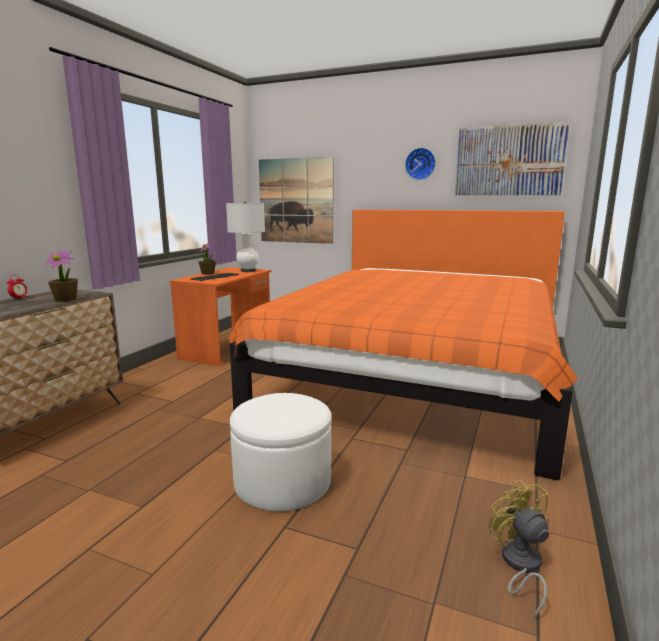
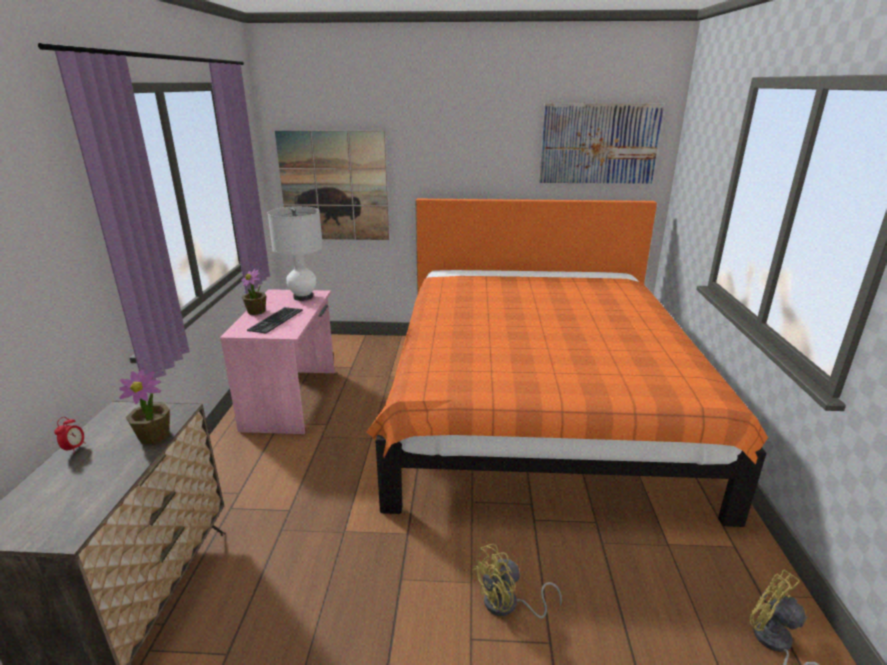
camera: 20 degrees left, 10 degrees up
orange desk [170,267,272,366] -> pink desk [220,289,335,434]
white ottoman [230,393,332,512] -> yellow fan [472,544,562,619]
wall clock [405,148,436,180] -> none

